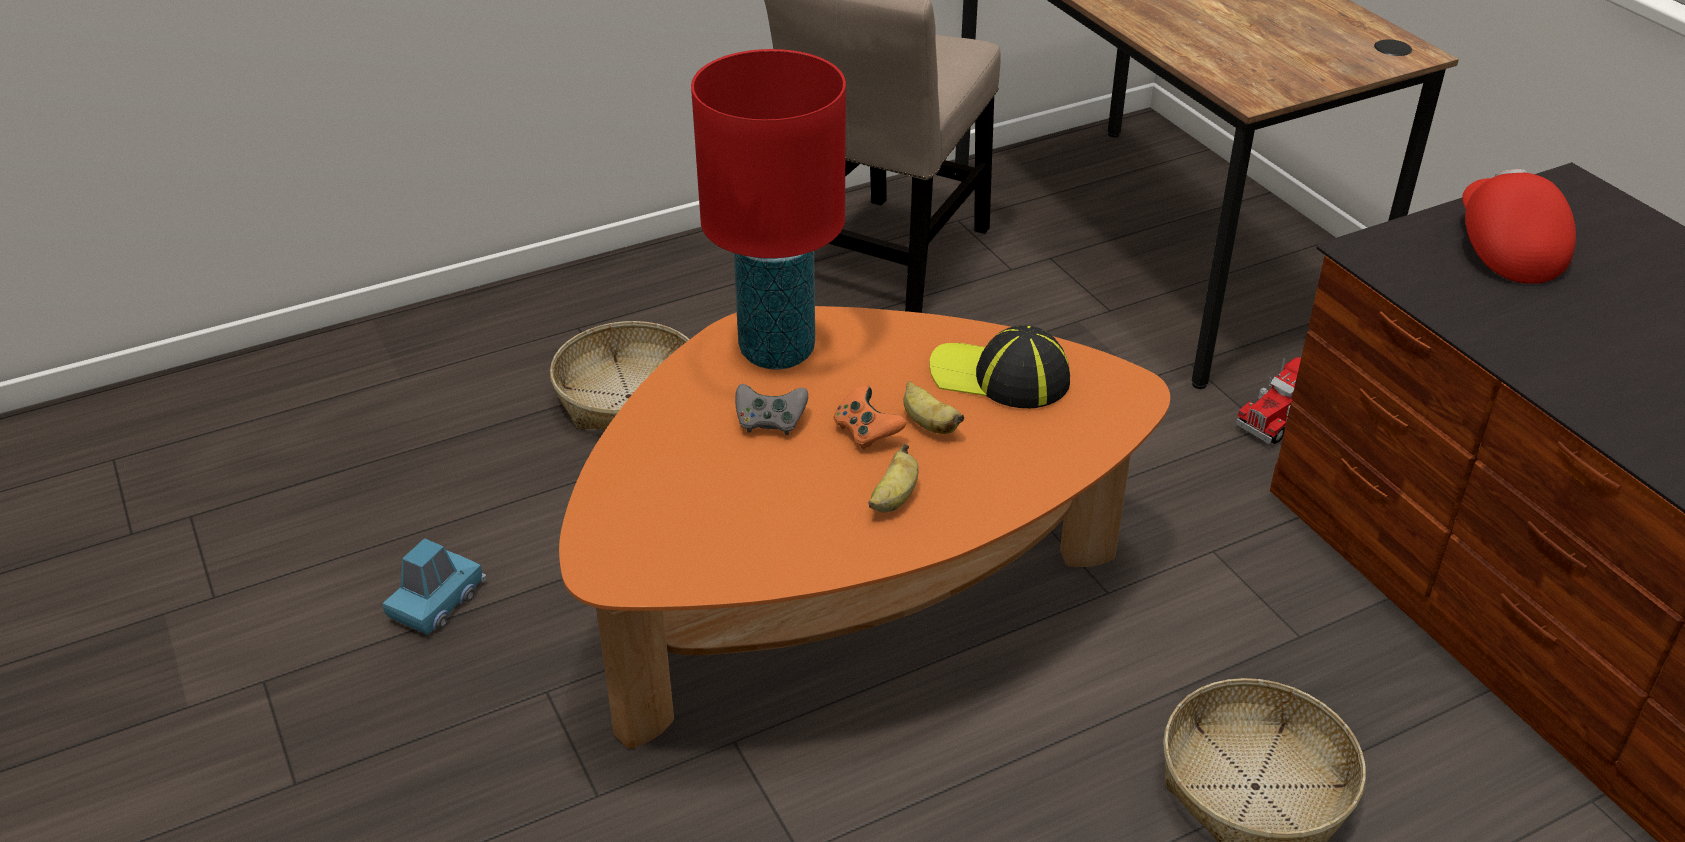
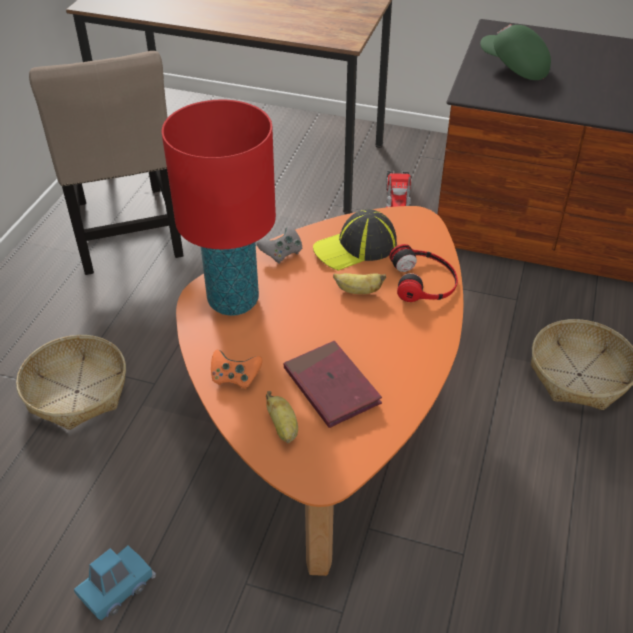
camera: 45 degrees left, 5 degrees up
blue toy car [383,538,487,635] -> blue toy car turned 60 degrees clockwise [74,545,156,620]
grey game controller [735,384,808,435] -> grey game controller moved to [257,226,302,264]
orange game controller [833,385,906,450] -> orange game controller moved to [211,350,263,389]
banana [869,443,919,512] -> banana moved to [266,391,298,444]
red cap [1462,169,1576,284] -> green cap [480,24,551,80]
none -> red book [284,341,382,428]
none -> headphones [389,244,458,302]

